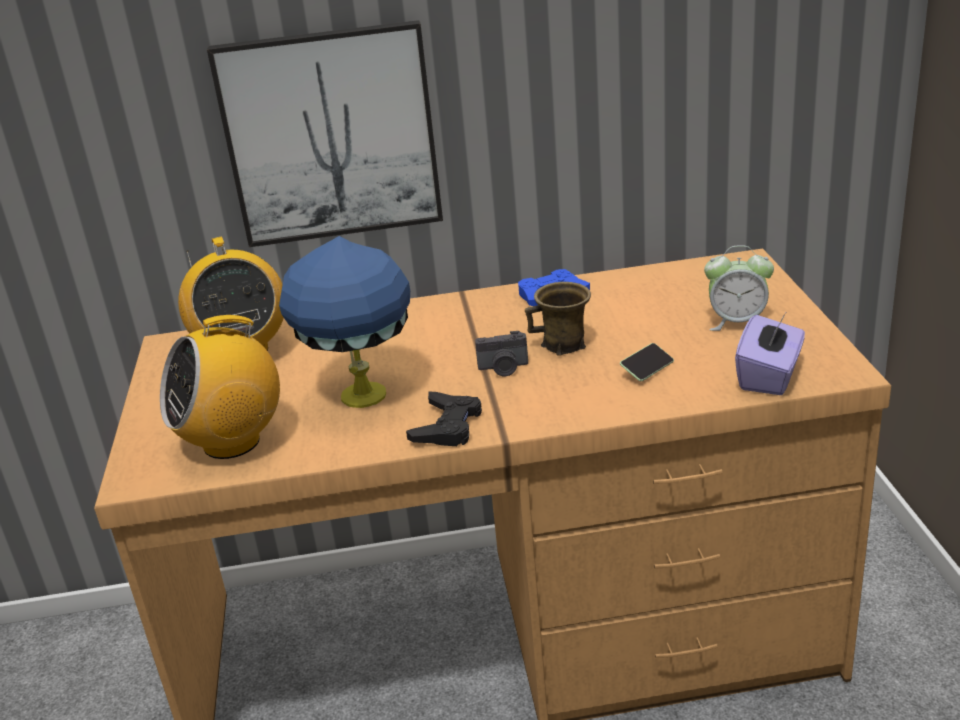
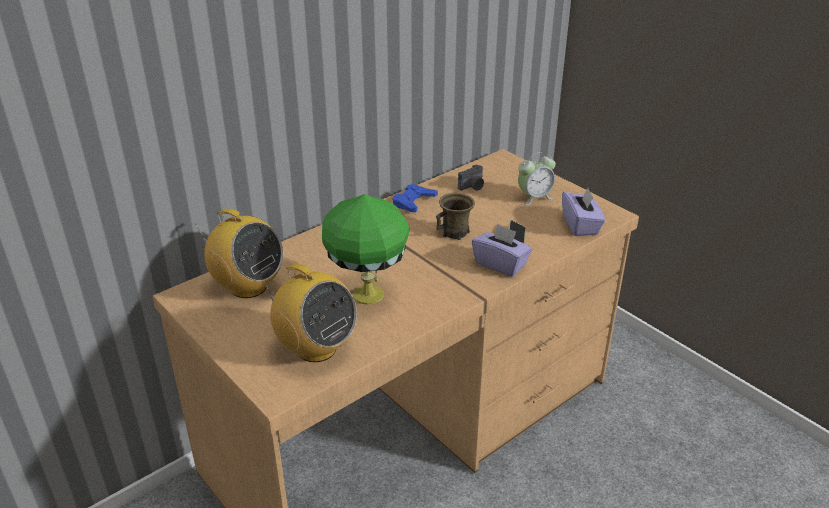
camera: 35 degrees left, 5 degrees up
radio [160,313,280,459] -> radio turned 75 degrees counterclockwise [263,264,357,362]
picture [207,20,443,247] -> none
blue table lamp [279,236,410,408] -> green table lamp [322,194,409,305]
black game controller [406,391,482,446] -> none
camera [475,331,528,376] -> camera moved to [458,164,484,191]
none -> purple tissue box [472,224,532,277]

